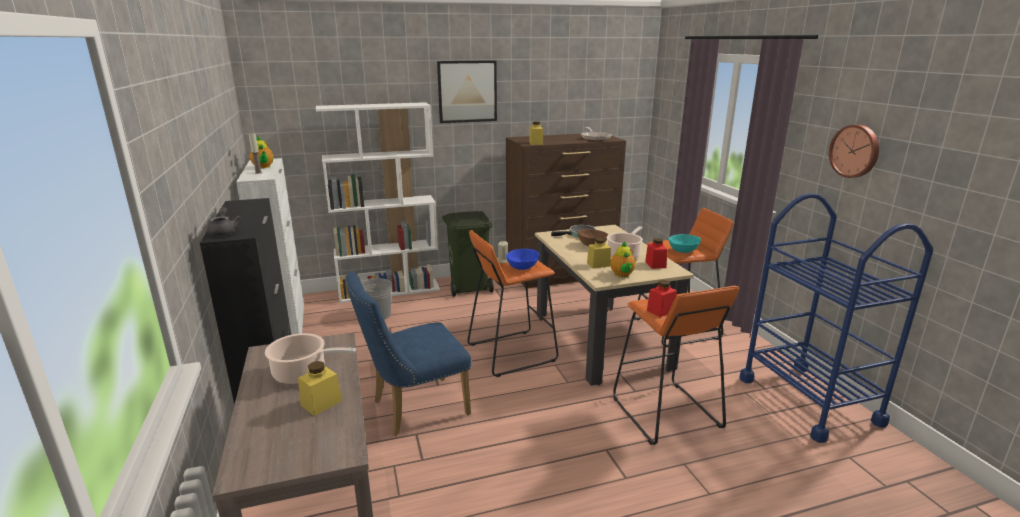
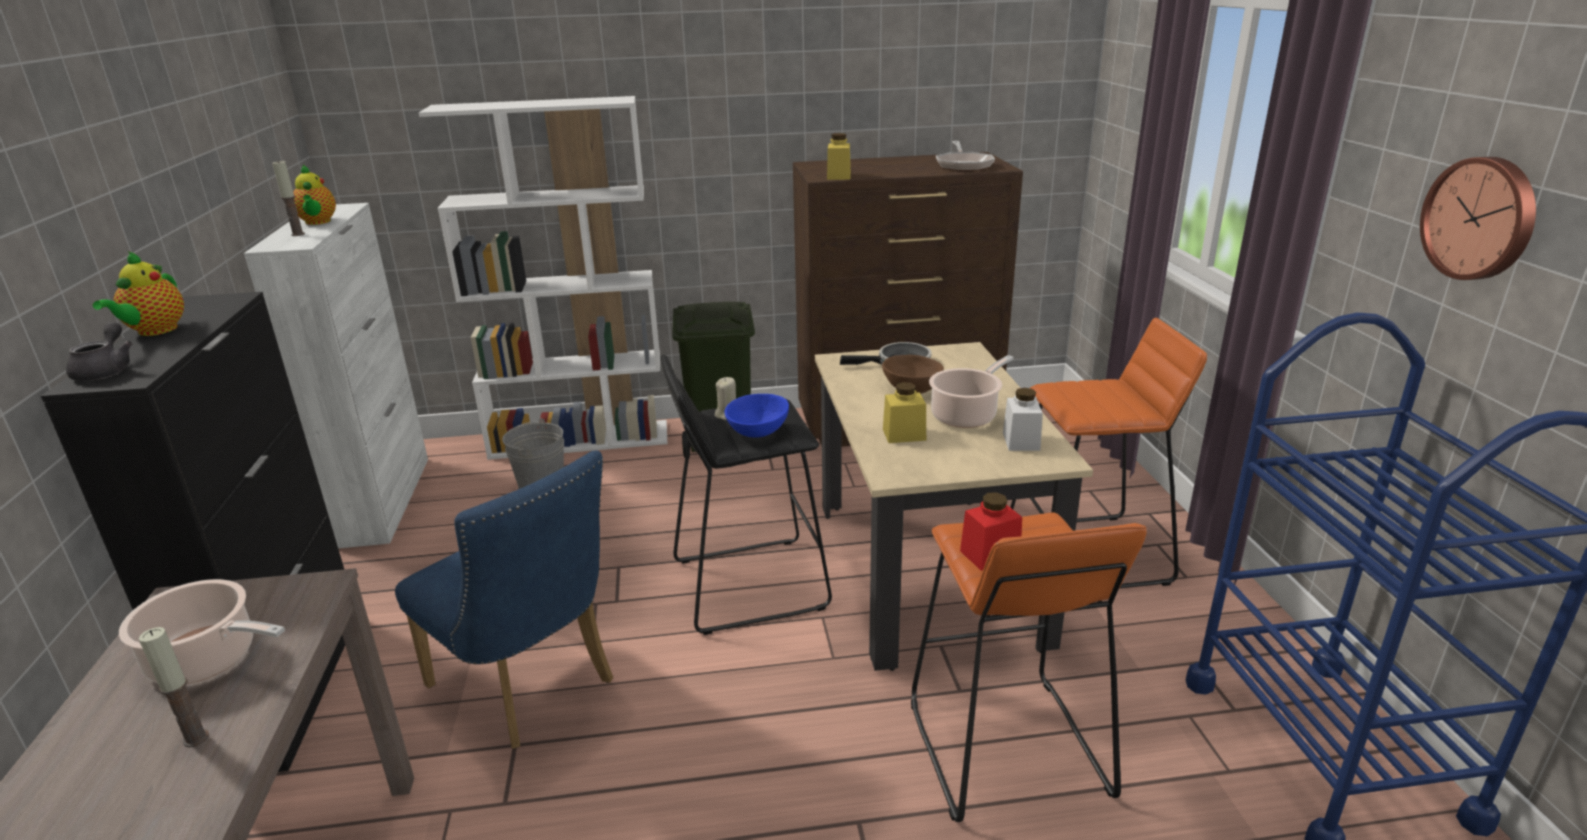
camera: 10 degrees right, 5 degrees up
yellow jar [298,361,342,416] -> candle [139,627,209,747]
blue chair [346,271,471,436] -> blue chair turned 120 degrees counterclockwise [395,450,613,749]
picture [437,60,497,123] -> none
orange stool [467,230,558,377] -> black stool [661,354,832,635]
teapot [610,241,636,277] -> teapot moved to [93,251,184,336]
red jar [645,238,668,269] -> white jar [1003,388,1043,451]
turquoise bowl [669,234,701,253] -> none

